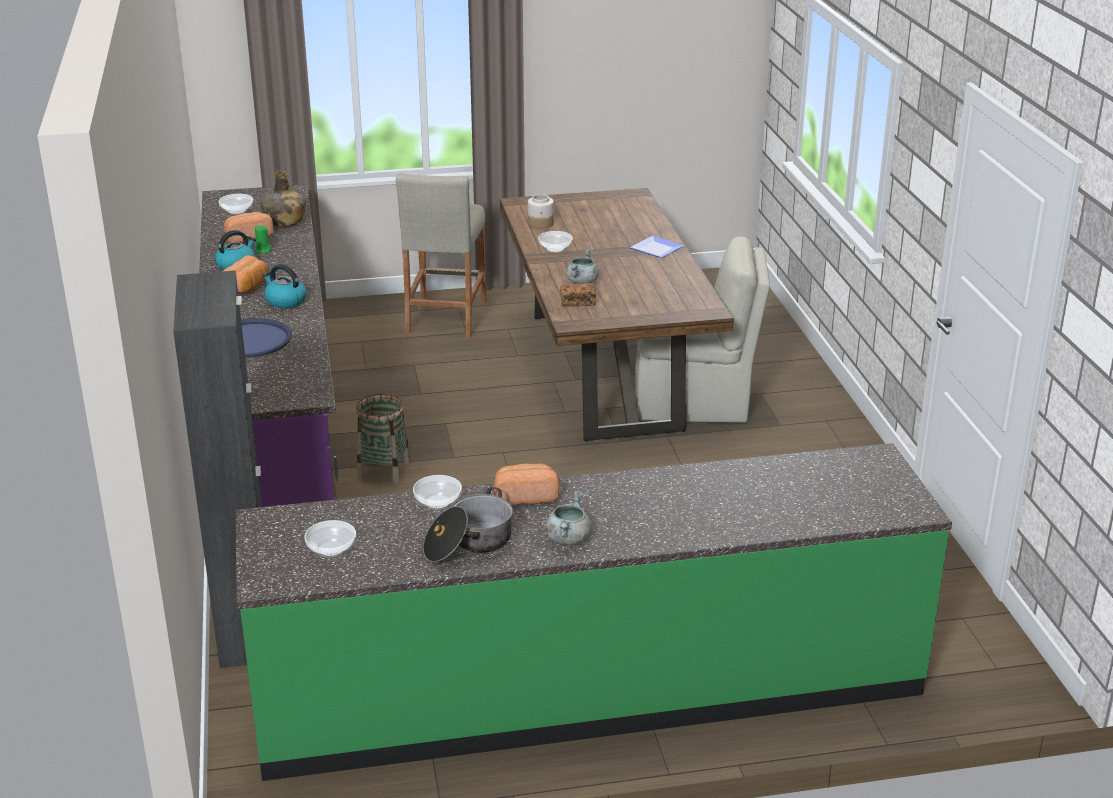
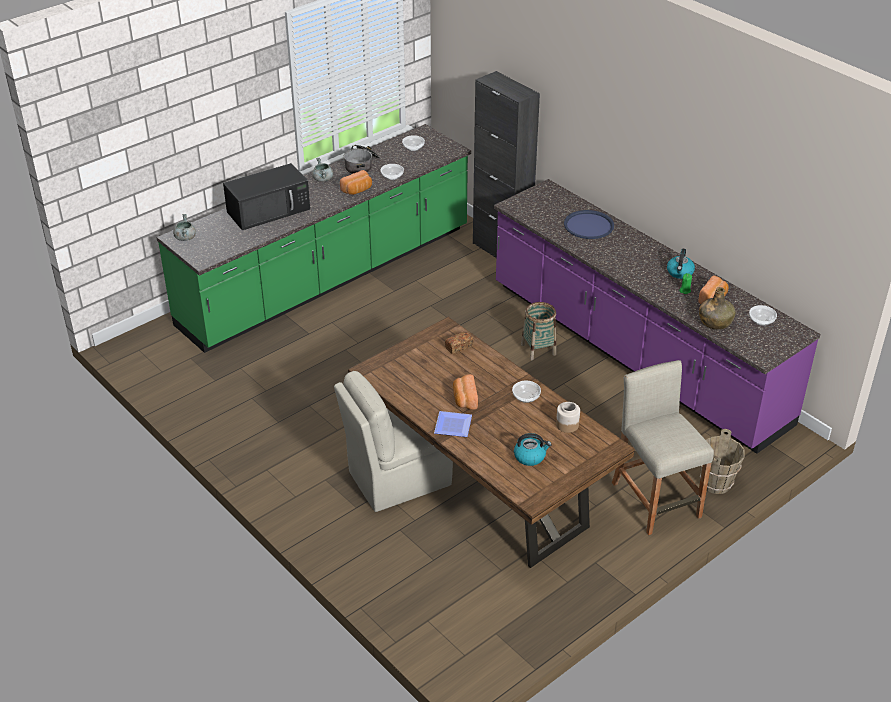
camera: 150 degrees right, 10 degrees up
bread [223,255,268,293] -> bread moved to [453,374,478,410]
kettle [263,264,306,308] -> kettle moved to [514,433,552,466]
grey cooking pot [566,249,599,284] -> grey cooking pot moved to [173,214,196,241]
none -> black microwave [223,163,310,230]
none -> brown bucket [700,429,744,494]

